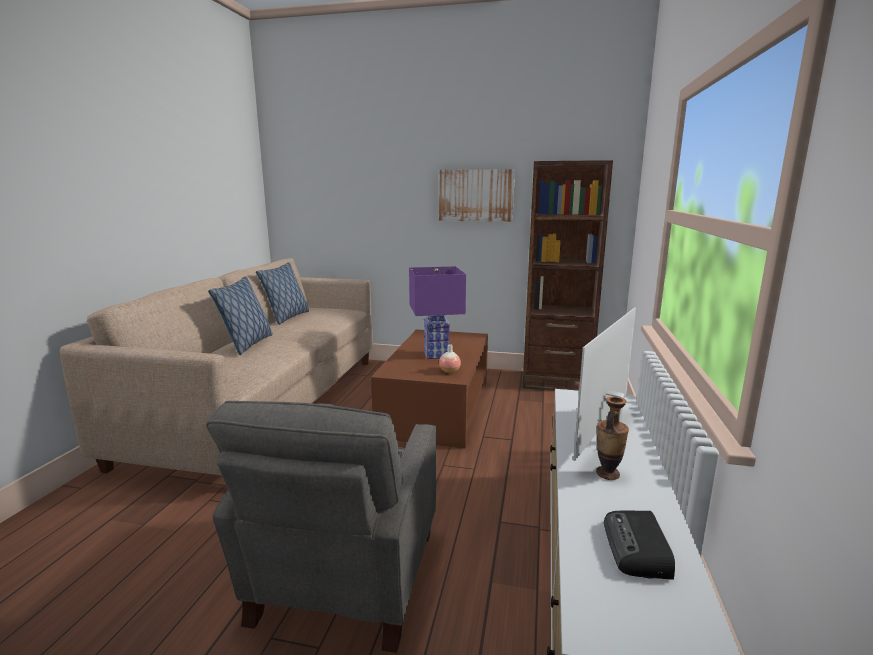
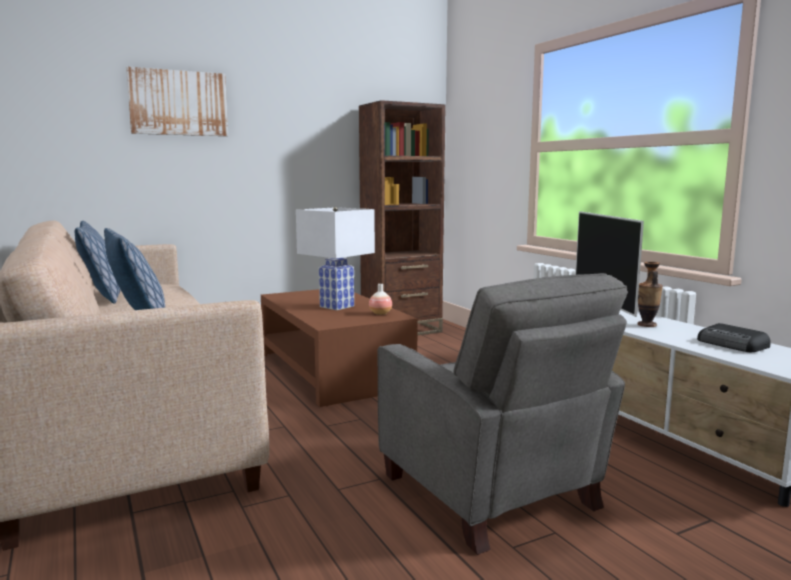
camera: 40 degrees left, 5 degrees down
purple table lamp [409,266,466,359] -> white table lamp [296,207,375,310]
picture [439,169,515,222] -> picture moved to [126,67,228,136]

